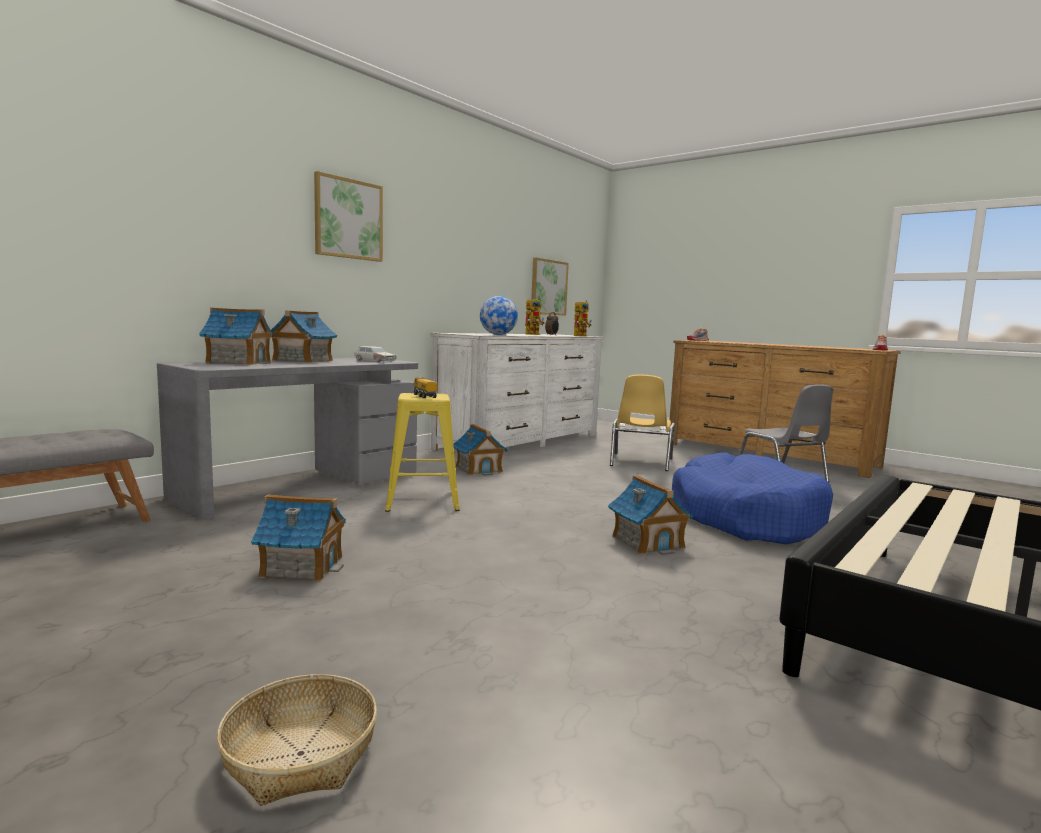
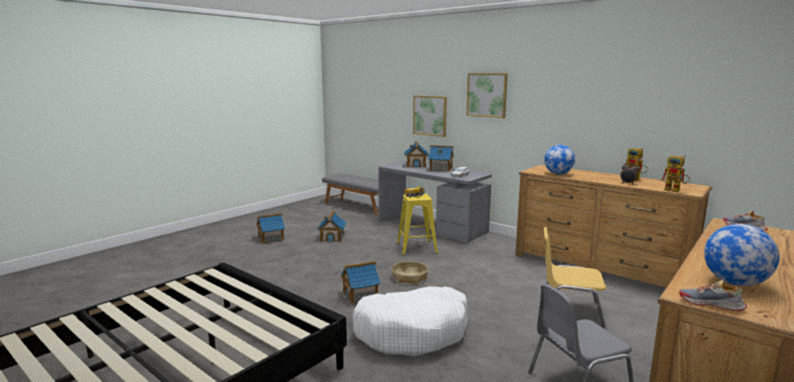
camera: 90 degrees right, 5 degrees up
basket [217,674,377,806] -> basket moved to [392,261,428,284]
white dresser [430,333,603,451] -> brown dresser [515,165,712,287]
toy house [453,424,508,475] -> toy house moved to [257,213,285,244]
picture [531,258,569,315] -> picture moved to [413,95,447,137]
blue dog bed [672,452,833,544] -> white dog bed [353,286,467,356]
none -> globe [704,224,779,286]

